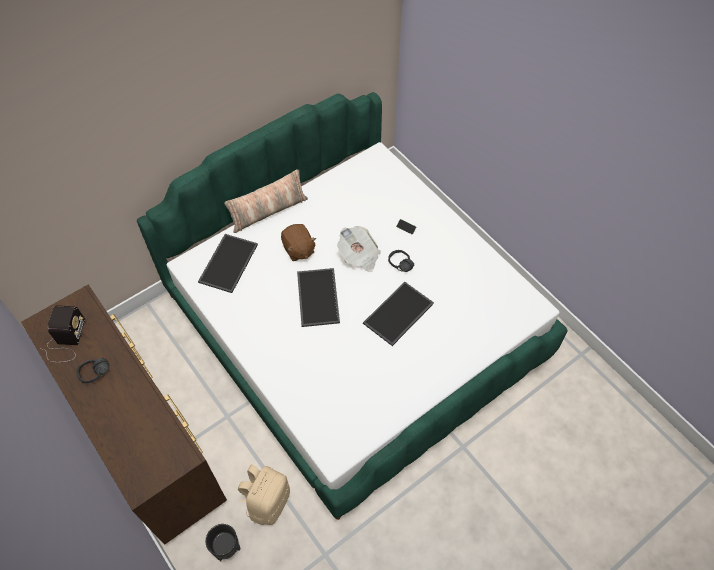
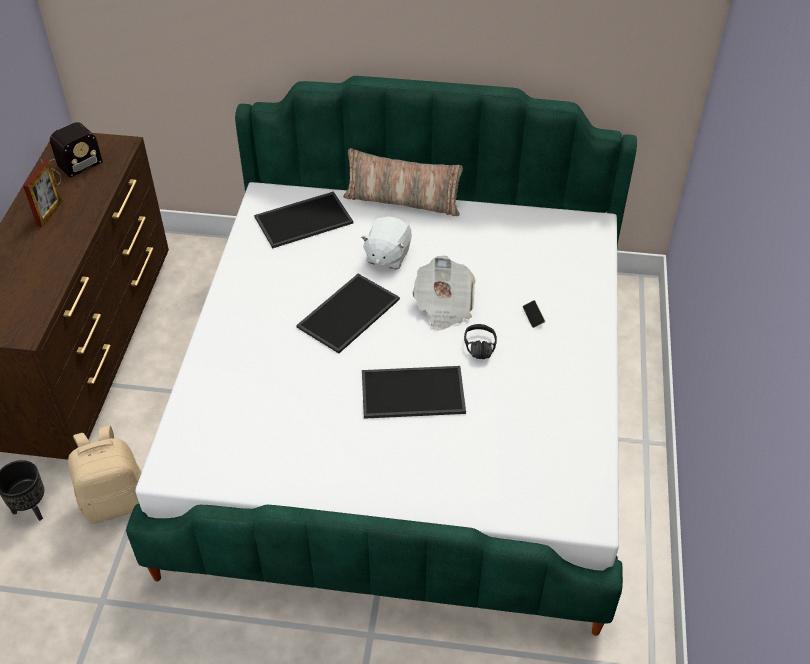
camera: 45 degrees right, 10 degrees down
black headphones [76,358,109,383] -> picture frame [23,160,63,227]
brown plush toy [281,224,316,261] -> white plush toy [361,216,412,269]

